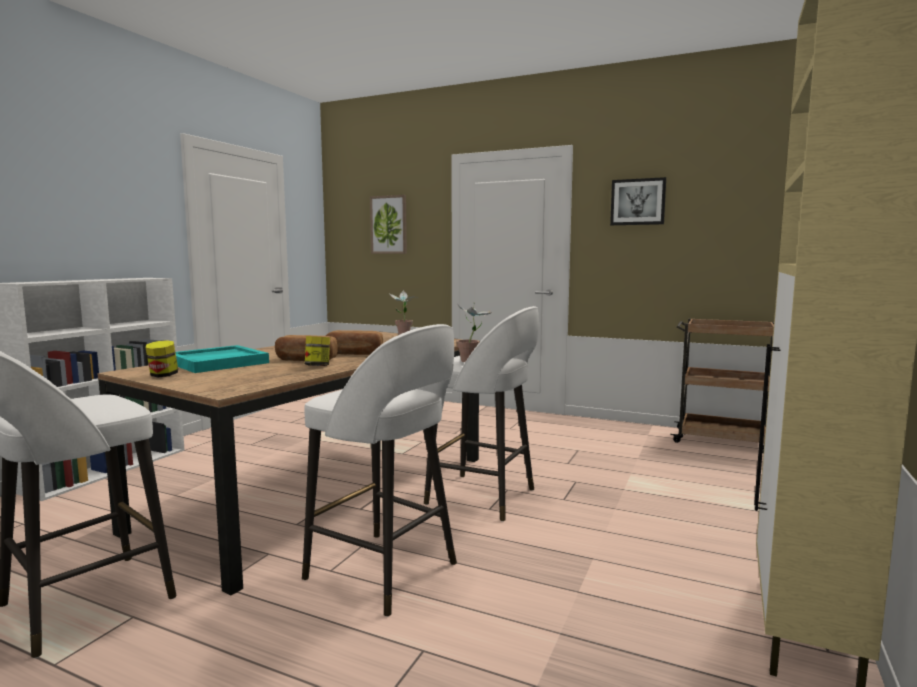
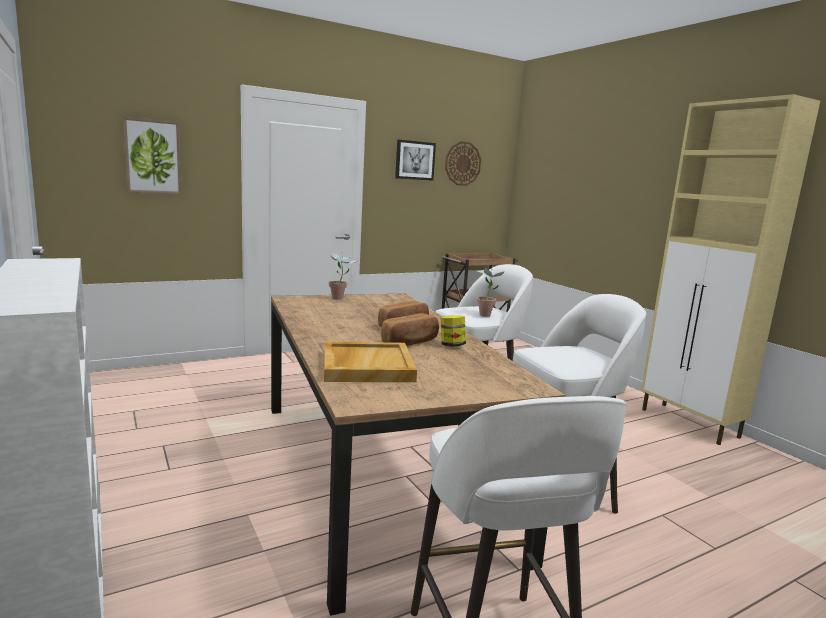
camera: 55 degrees left, 5 degrees up
jar [146,340,178,378] -> none
turquoise tray [176,345,269,373] -> beige tray [324,341,417,382]
none -> wall clock [445,141,481,186]

